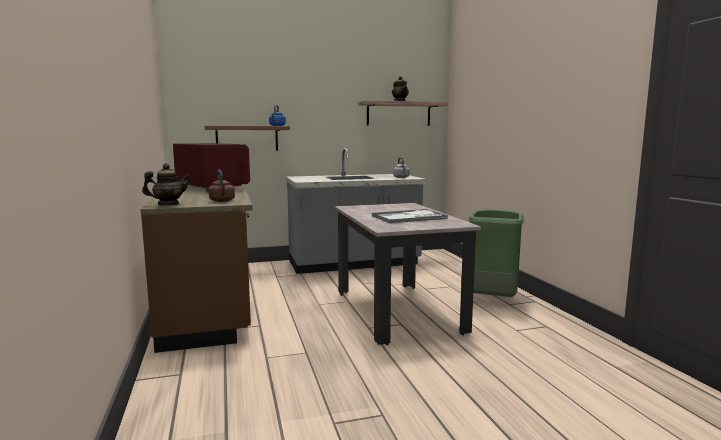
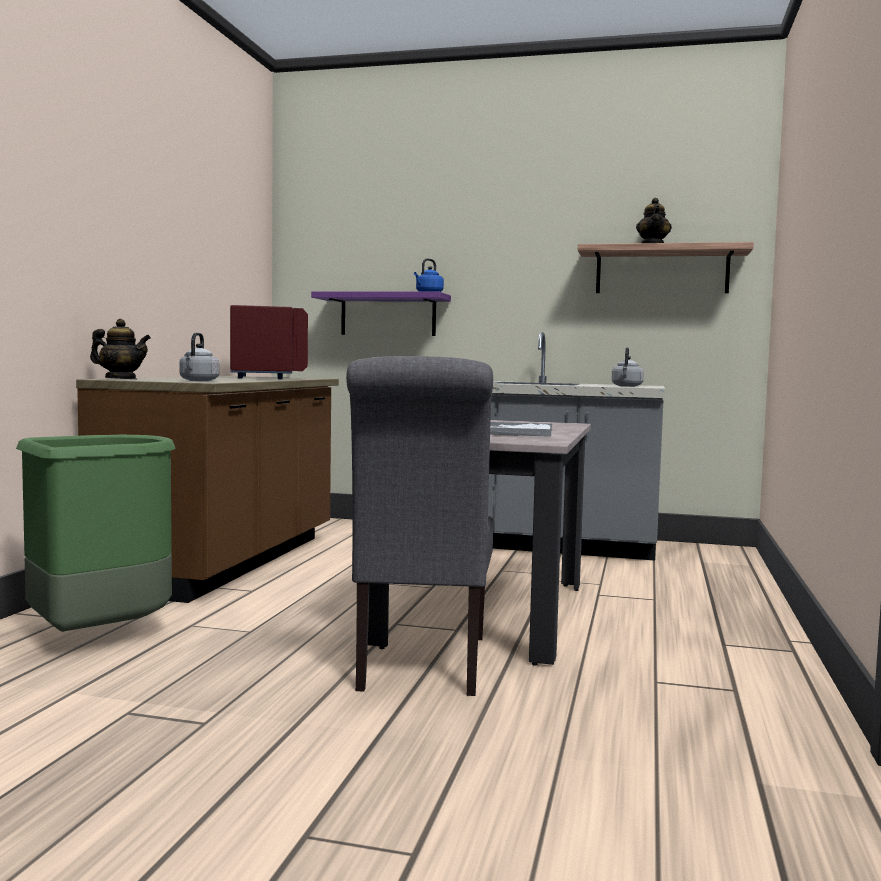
camera: 30 degrees right, 5 degrees down
brown shelf [205,126,290,151] -> purple shelf [311,291,451,336]
brown kettle [209,170,235,202] -> grey kettle [179,333,220,381]
green trash can [468,209,524,297] -> green trash can moved to [16,435,176,632]
none -> grey chair [346,356,493,696]

